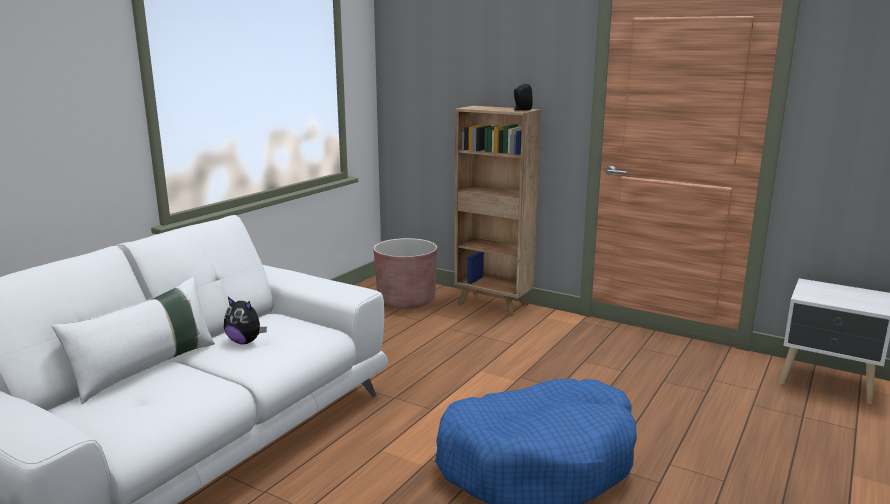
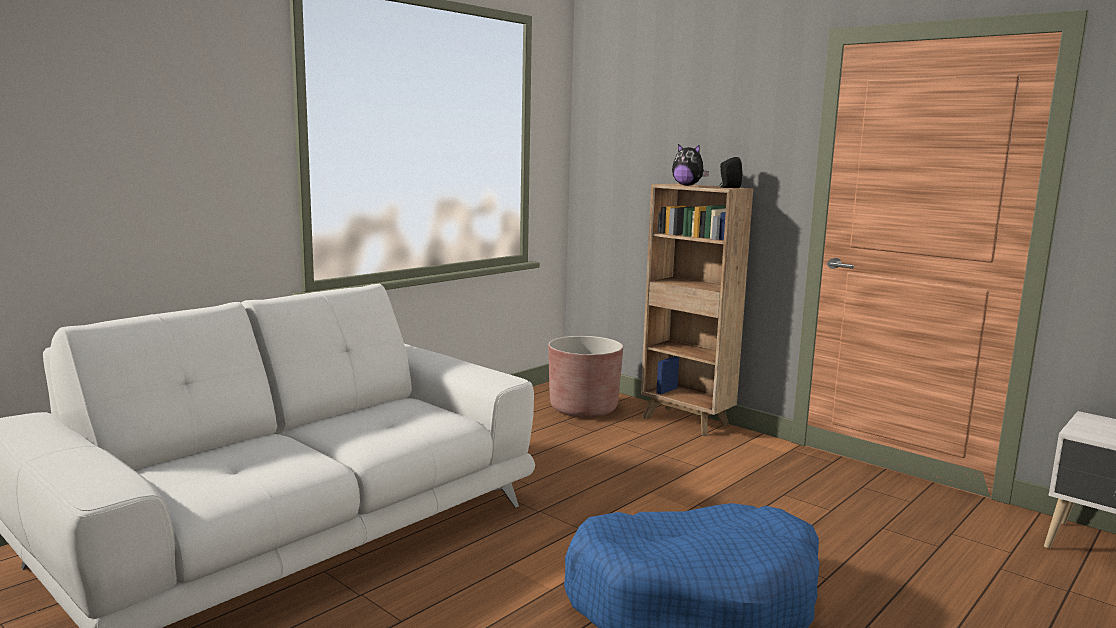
camera: 10 degrees right, 5 degrees down
white pillow [52,277,215,404] -> none
plush toy [224,297,267,344] -> plush toy moved to [672,144,709,186]

